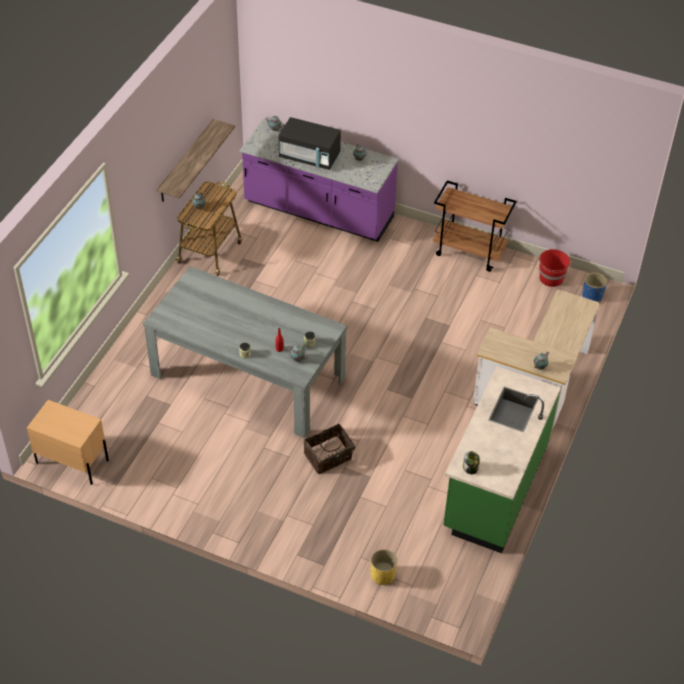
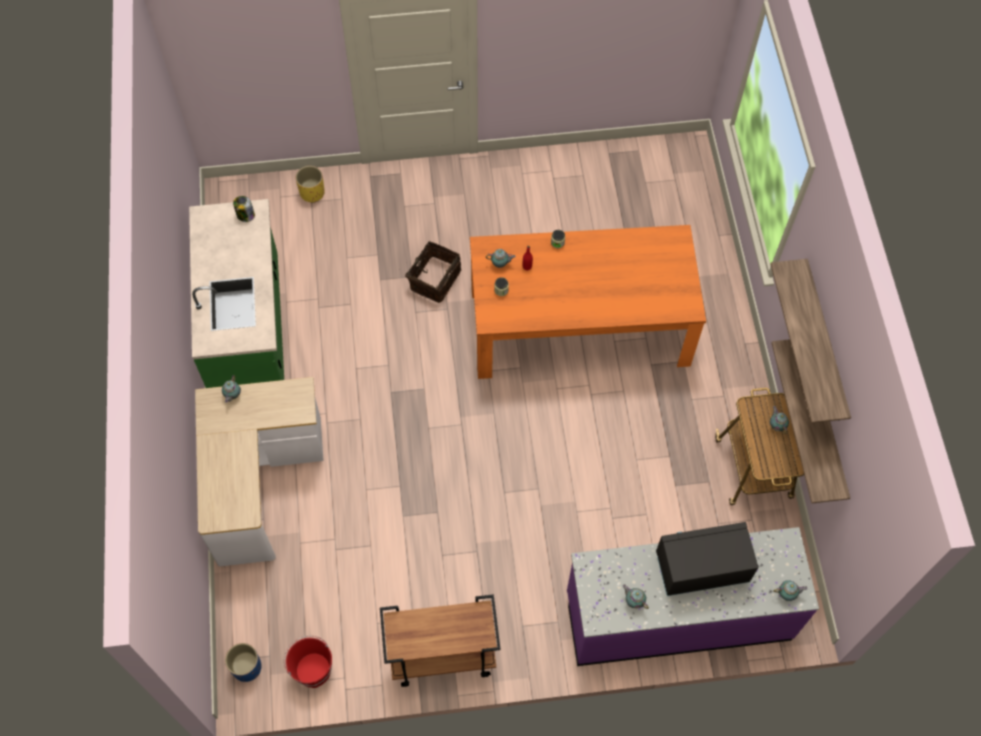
camera: 150 degrees right, 15 degrees up
beige nightstand [27,400,109,485] -> none
grey dining table [143,266,347,438] -> orange dining table [470,225,706,379]
none -> shelf [771,259,851,423]

